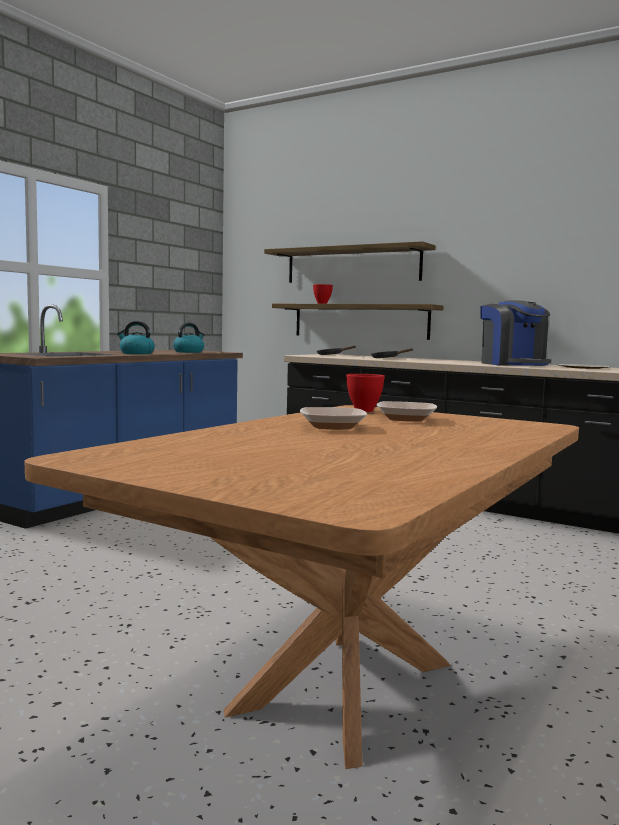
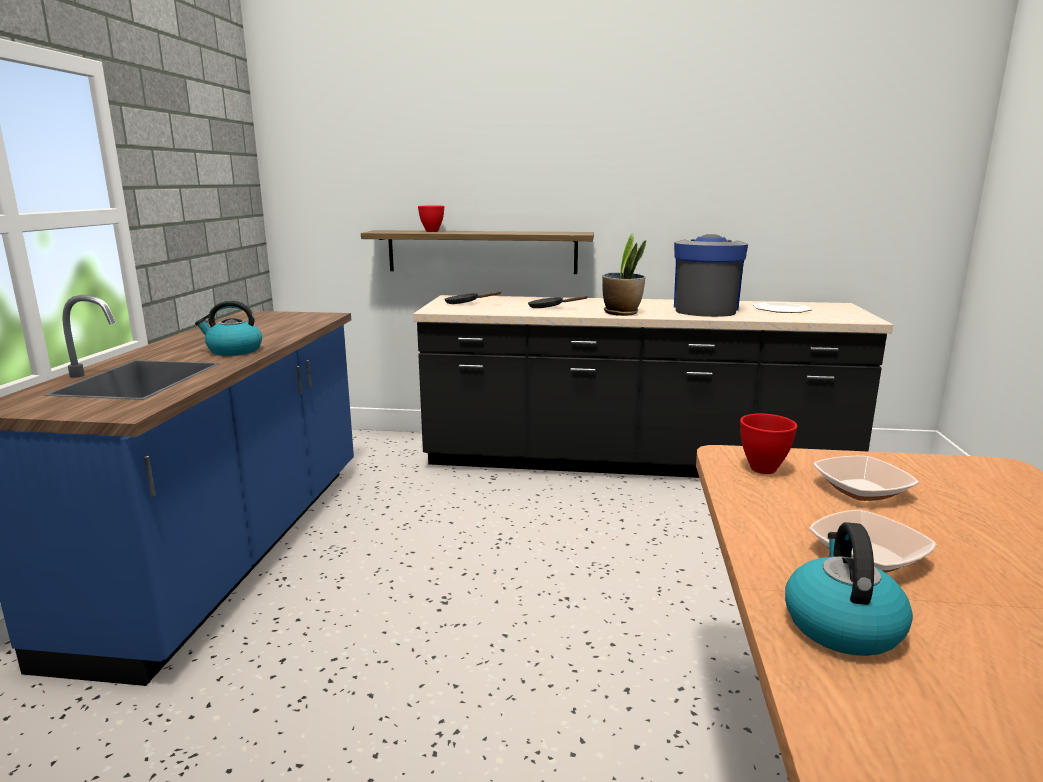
camera: 25 degrees left, 10 degrees up
kettle [173,323,204,353] -> kettle moved to [785,522,913,656]
shelf [264,241,435,283] -> none
coffee machine [480,300,551,366] -> coffee machine turned 120 degrees counterclockwise [674,234,748,317]
none -> potted plant [602,232,646,316]

